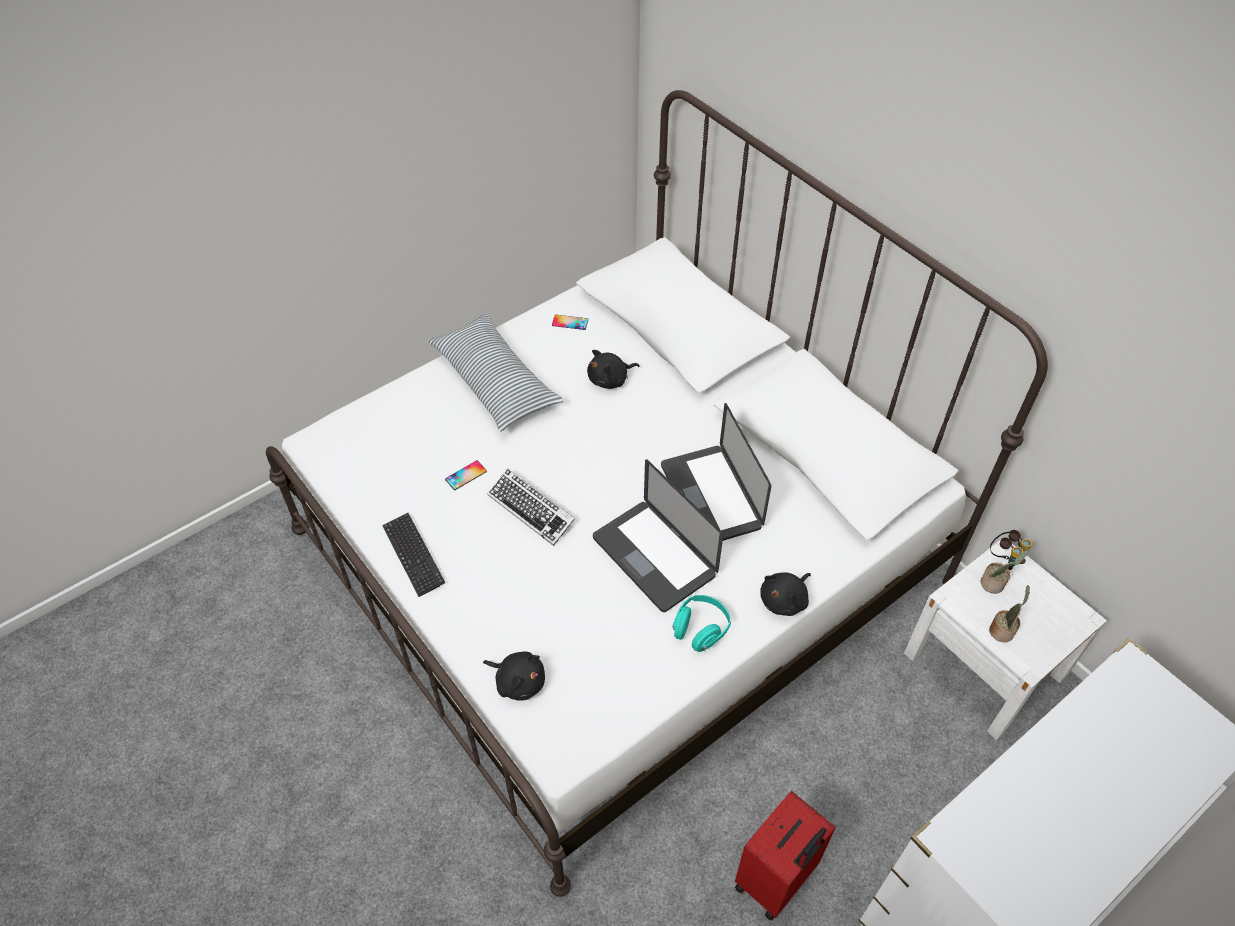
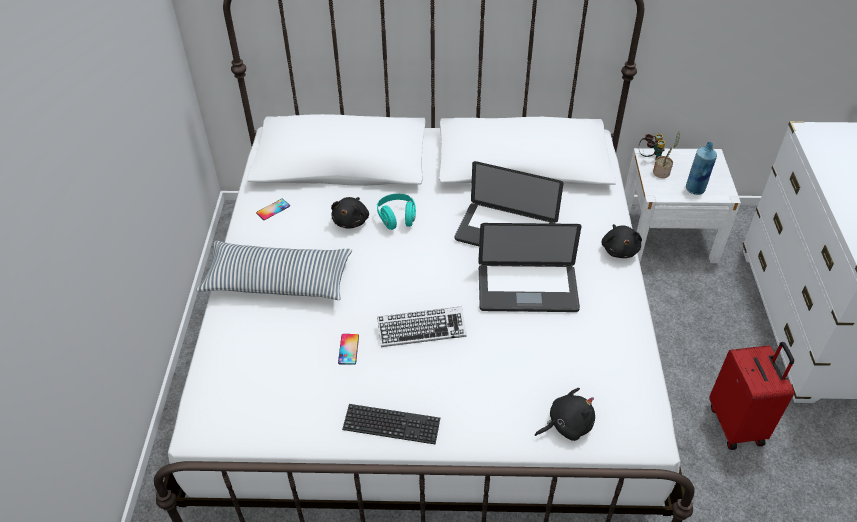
camera: 50 degrees left, 5 degrees down
turquoise headphones [673,595,731,652] -> turquoise headphones moved to [377,194,416,230]
potted plant [989,585,1030,643] -> blue bottle [686,142,717,195]

